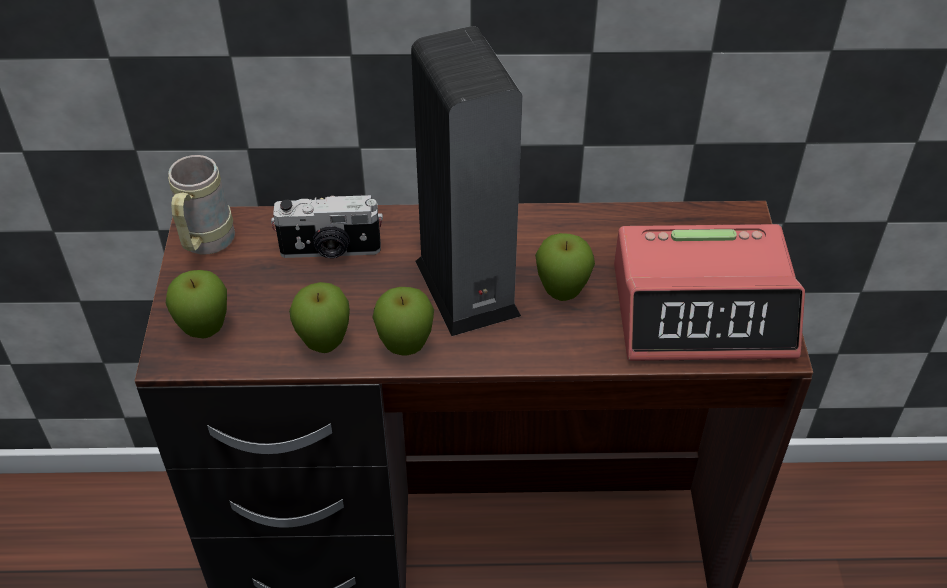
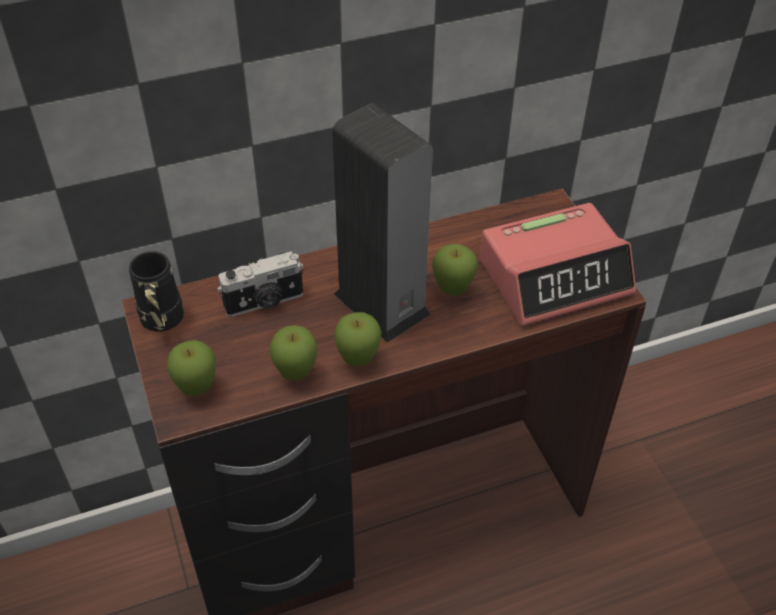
camera: 20 degrees left, 0 degrees up
beige mug [168,155,235,254] -> black mug [129,251,184,332]

